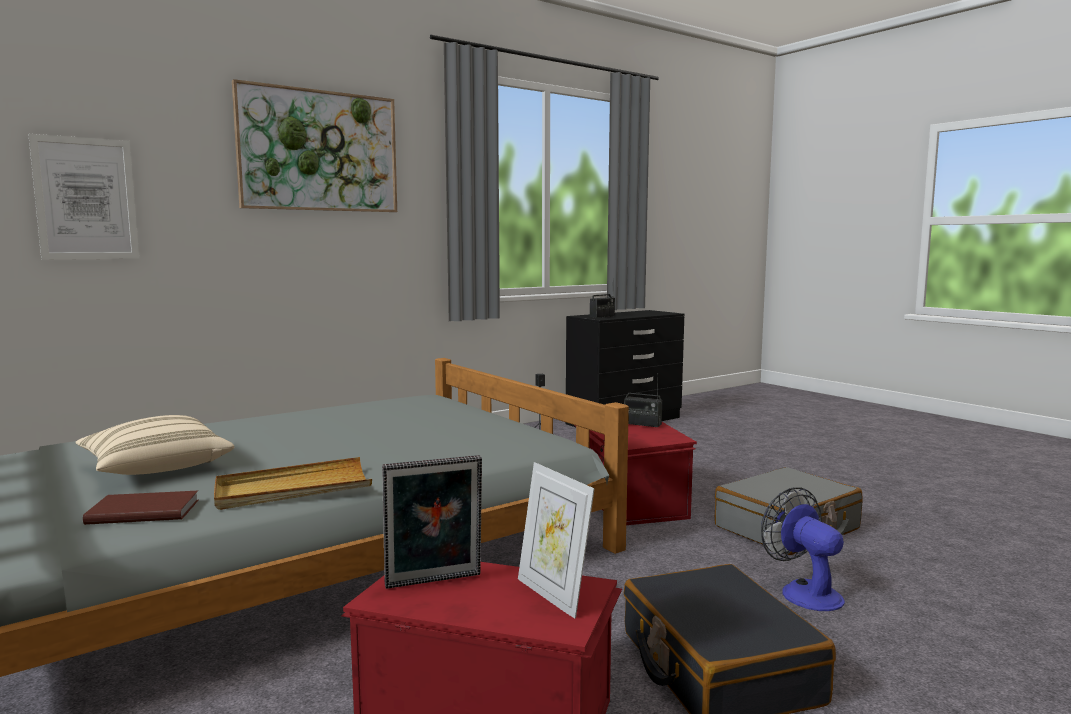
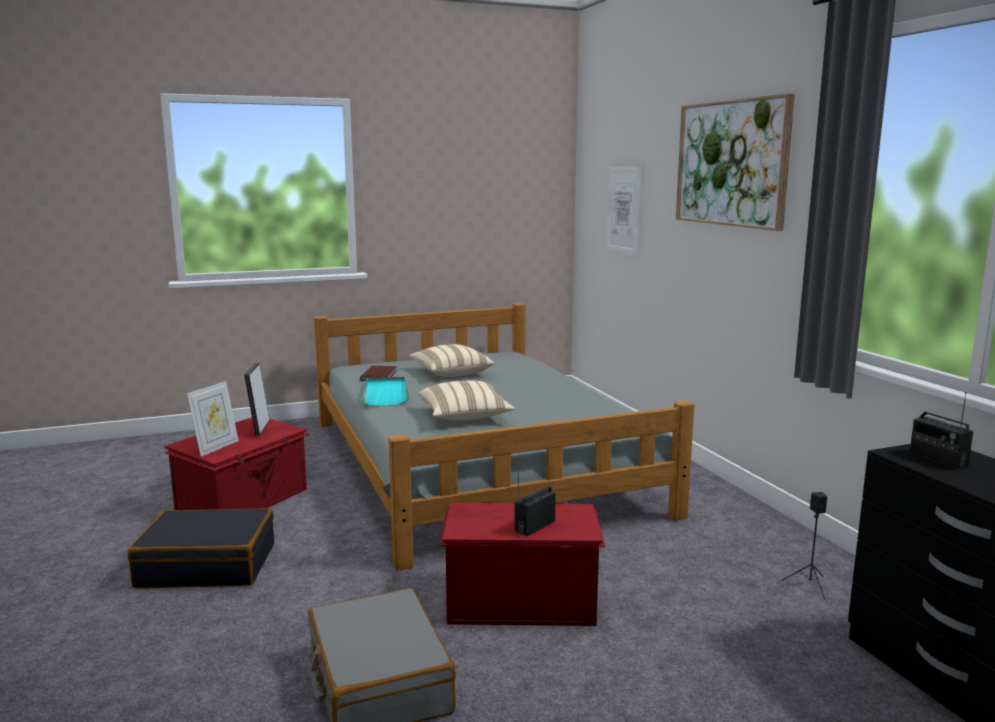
camera: 105 degrees right, 5 degrees up
beige tray [214,457,372,510] -> turquoise tray [361,377,409,406]
picture frame [518,462,595,618] -> picture frame turned 135 degrees clockwise [187,381,239,457]
fan [761,487,845,611] -> none
none -> beige pillow [418,380,515,420]

